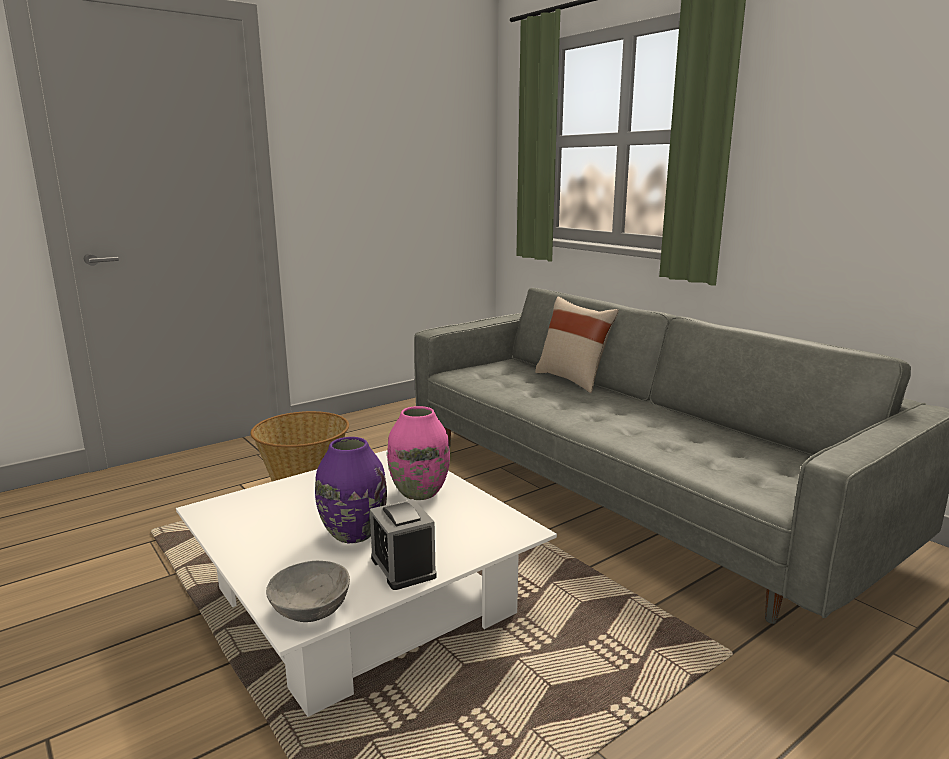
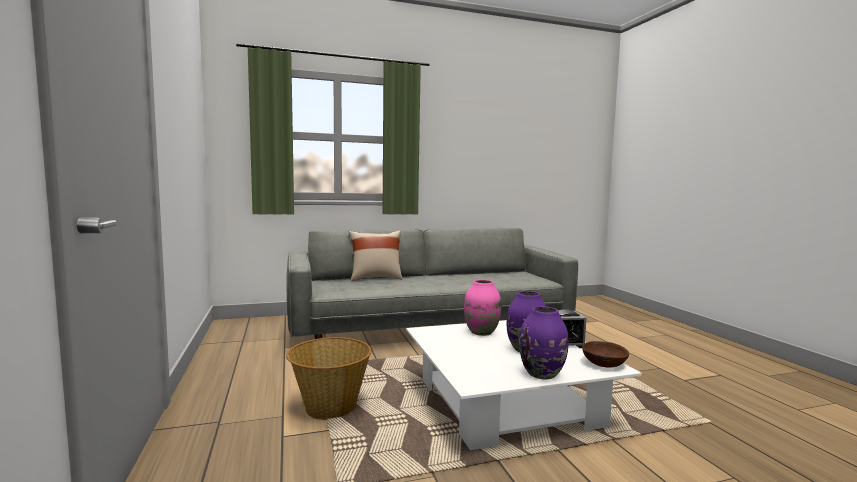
camera: 70 degrees left, 10 degrees down
grey bowl [266,561,350,622] -> brown bowl [582,341,629,368]
none -> purple vase [519,306,568,380]

